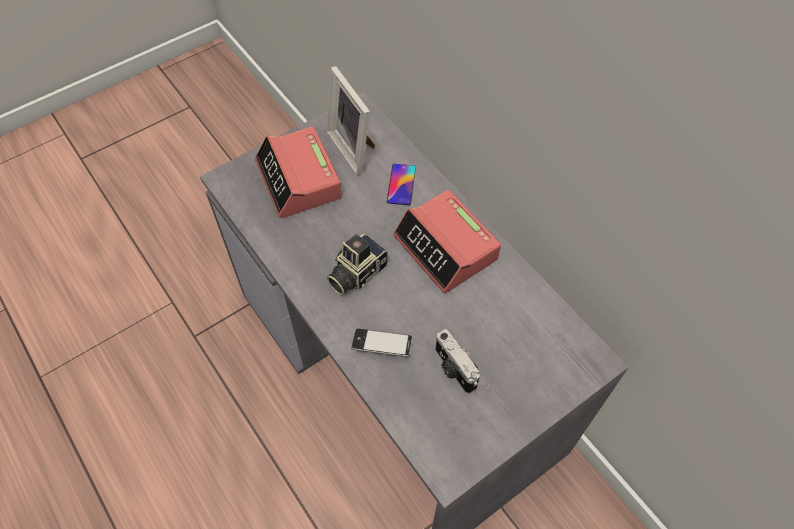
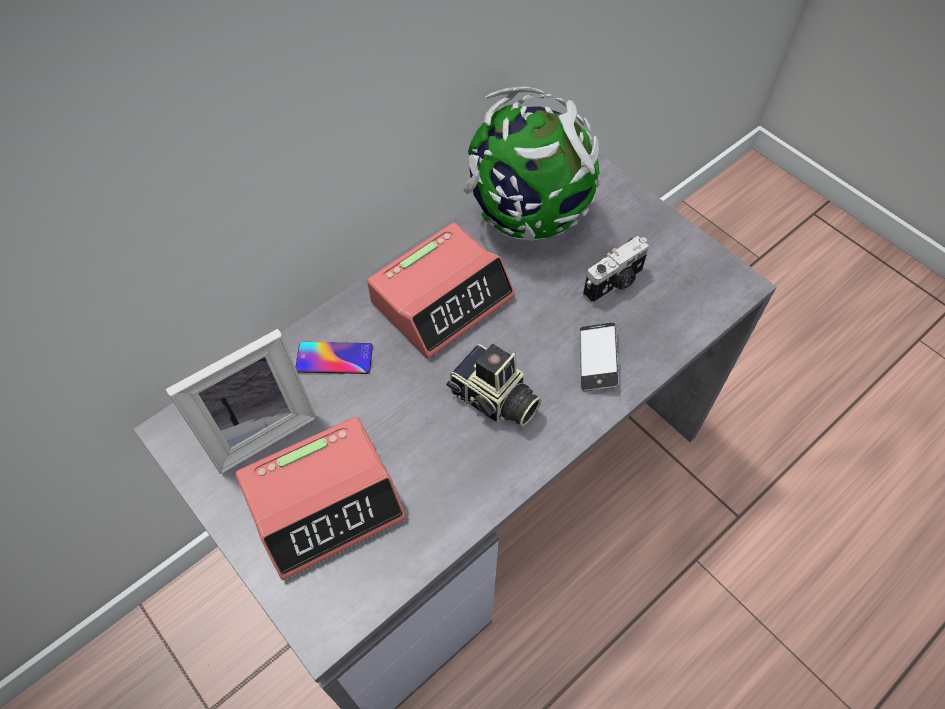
camera: 95 degrees left, 0 degrees up
none -> globe [463,87,600,241]

